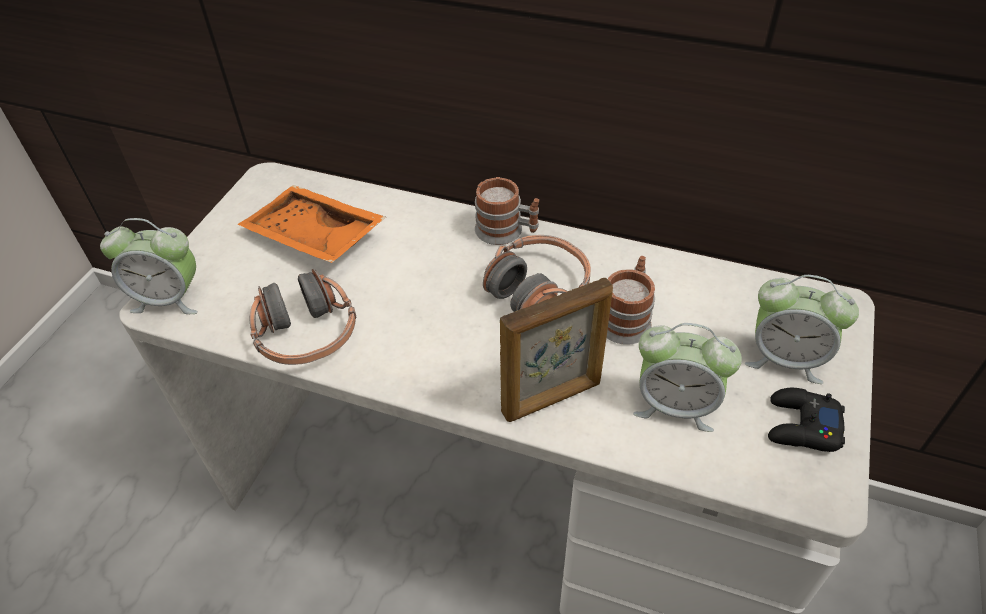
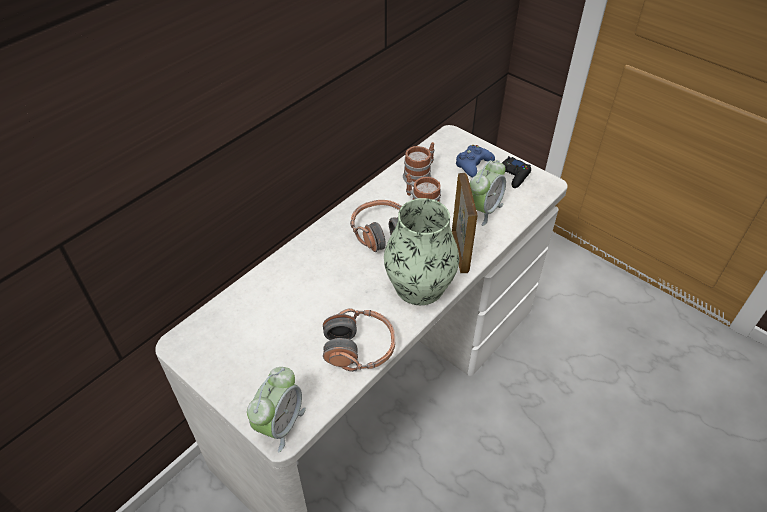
camera: 70 degrees left, 0 degrees up
orange tray [237,185,386,263] -> none
mug [475,177,539,245] -> mug moved to [403,142,434,183]
alarm clock [745,275,859,384] -> blue game controller [455,145,495,178]
none -> vase [384,198,459,305]

